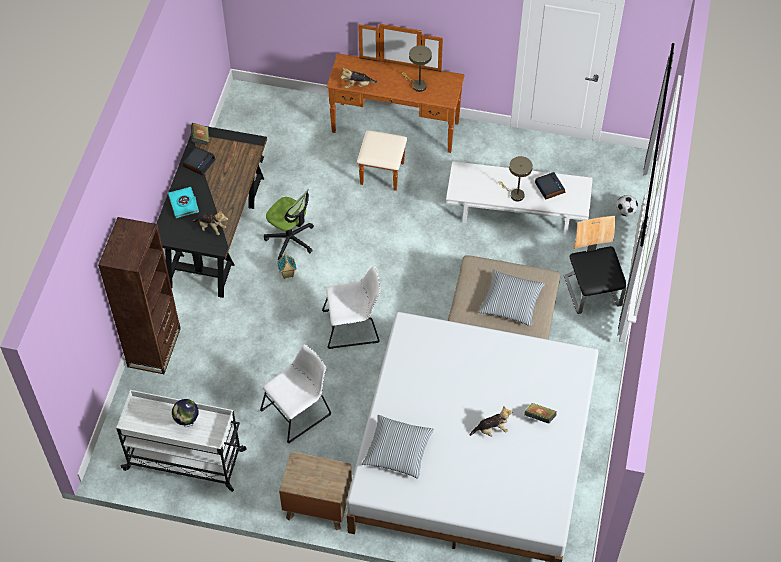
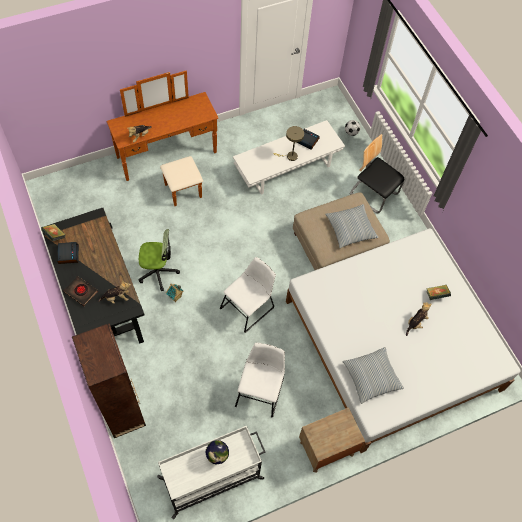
camera: 40 degrees left, 5 degrees up
turquoise book [168,187,199,218] -> black book [64,276,98,306]
beige table lamp [402,45,432,92] -> none

